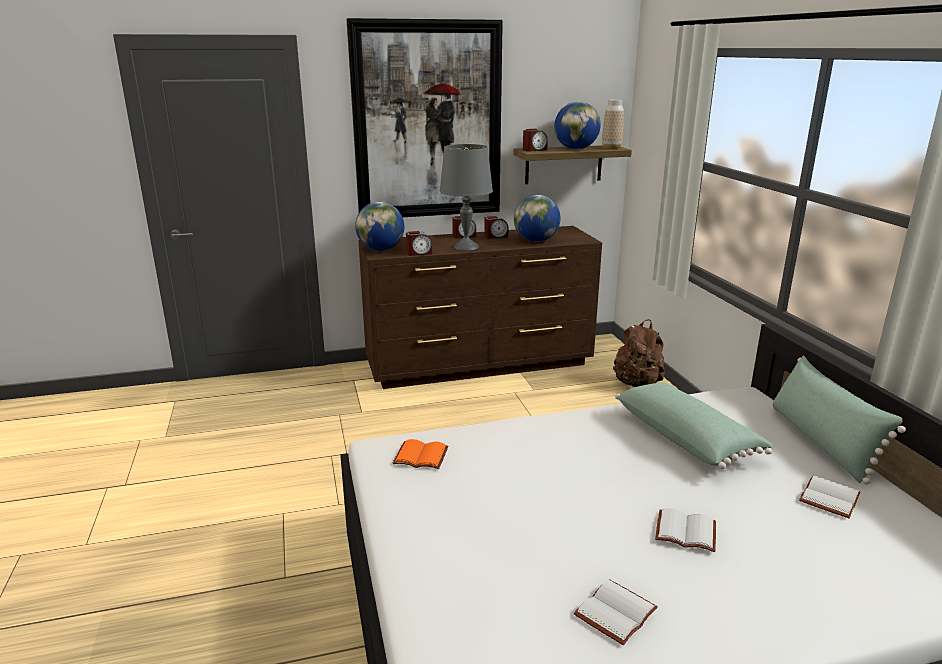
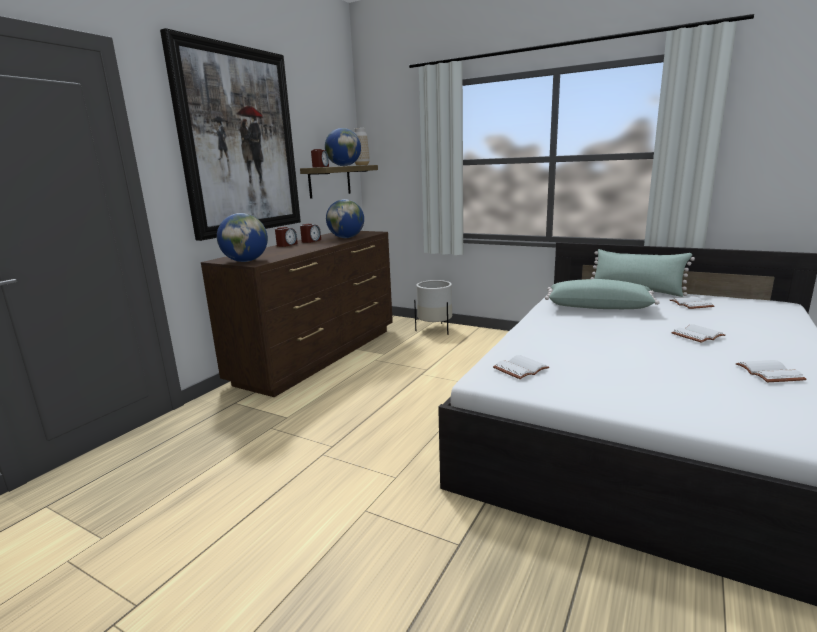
camera: 45 degrees left, 5 degrees down
orange book [393,439,448,469] -> white book [493,355,549,379]
alarm clock [406,231,432,256] -> none
grey table lamp [439,144,493,250] -> none
brown backpack [613,319,665,387] -> white planter [414,280,452,335]

